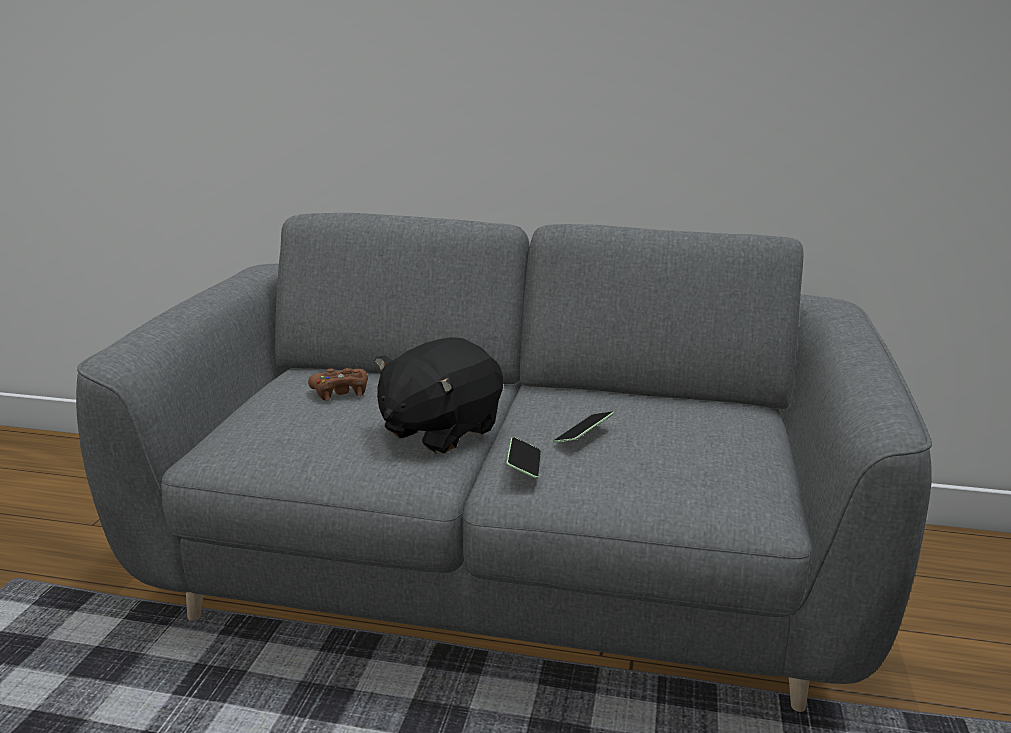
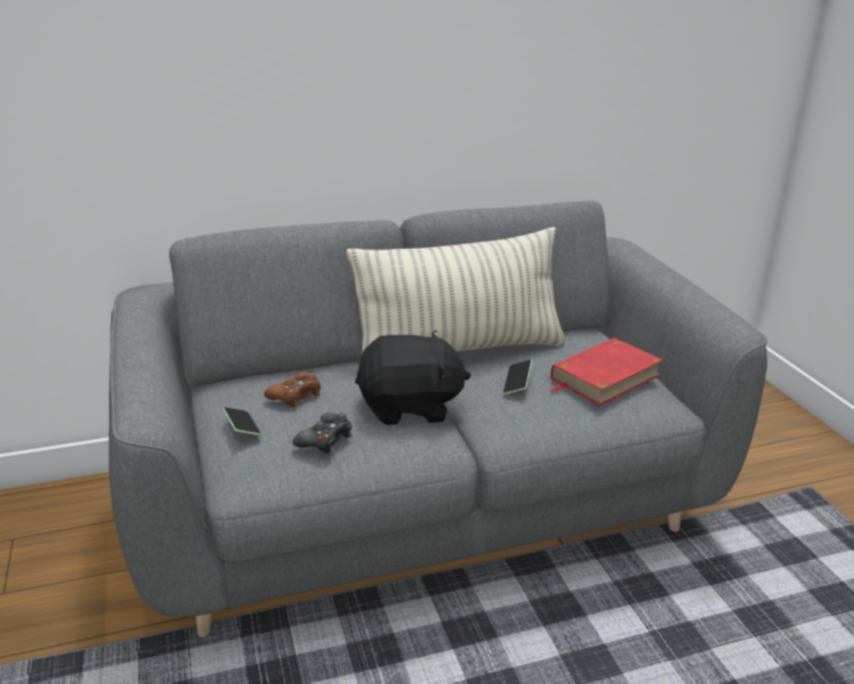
camera: 30 degrees left, 5 degrees up
black plush toy [375,337,503,454] -> black plush toy turned 105 degrees counterclockwise [355,330,471,425]
phone [506,437,541,479] -> phone moved to [223,407,261,435]
none -> black game controller [292,412,352,453]
none -> pillow [347,227,566,372]
none -> red book [549,338,663,406]

